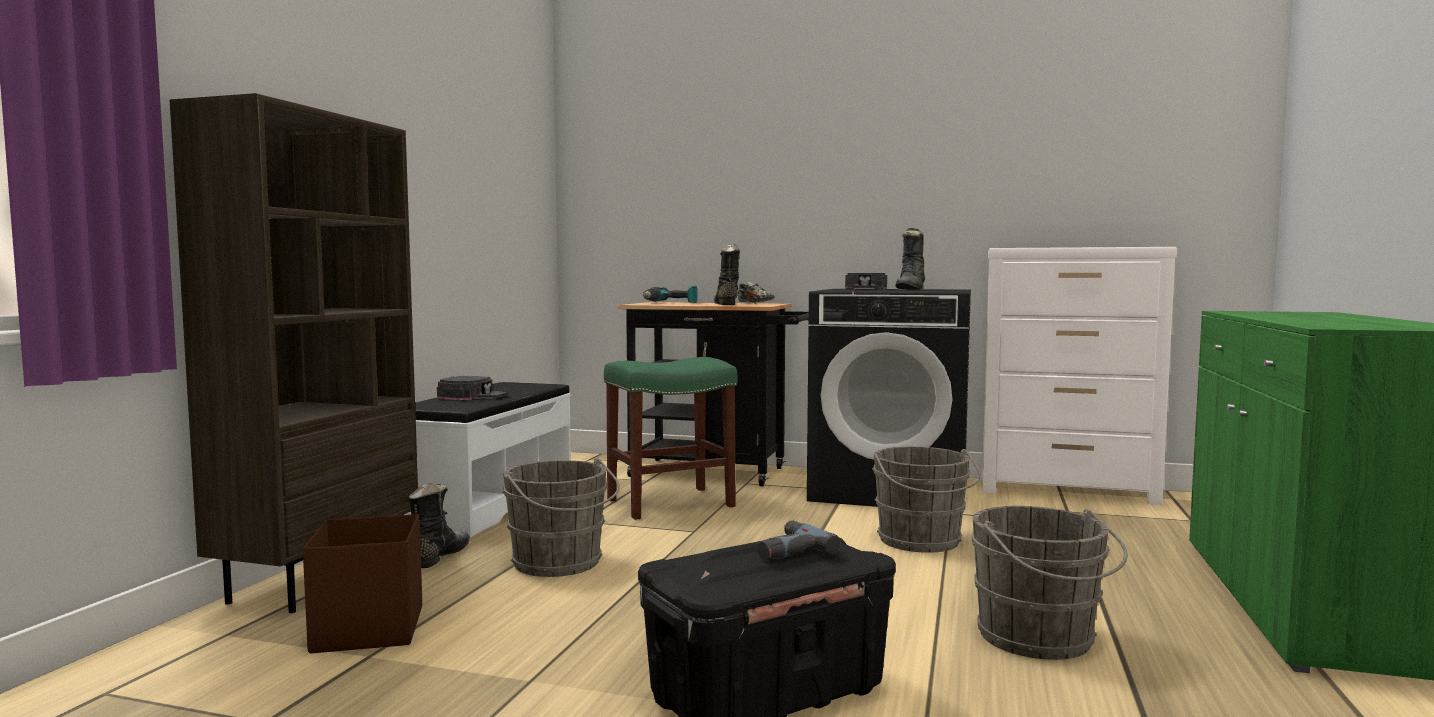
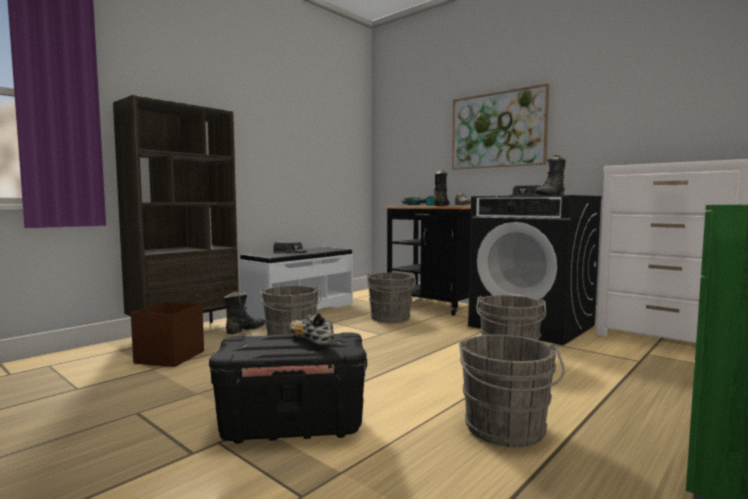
camera: 25 degrees right, 0 degrees up
green stool [604,357,737,520] -> grey bucket [366,273,416,323]
power drill [758,520,841,561] -> shoe [289,313,334,345]
none -> picture [452,83,549,170]

